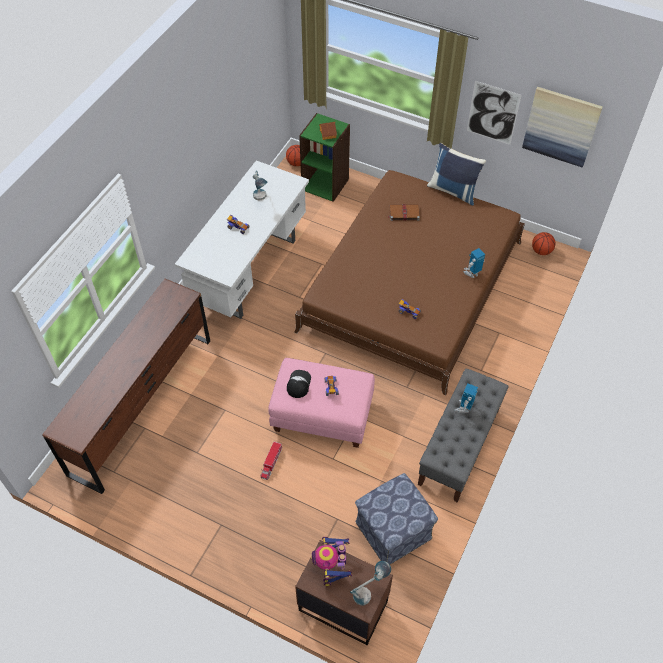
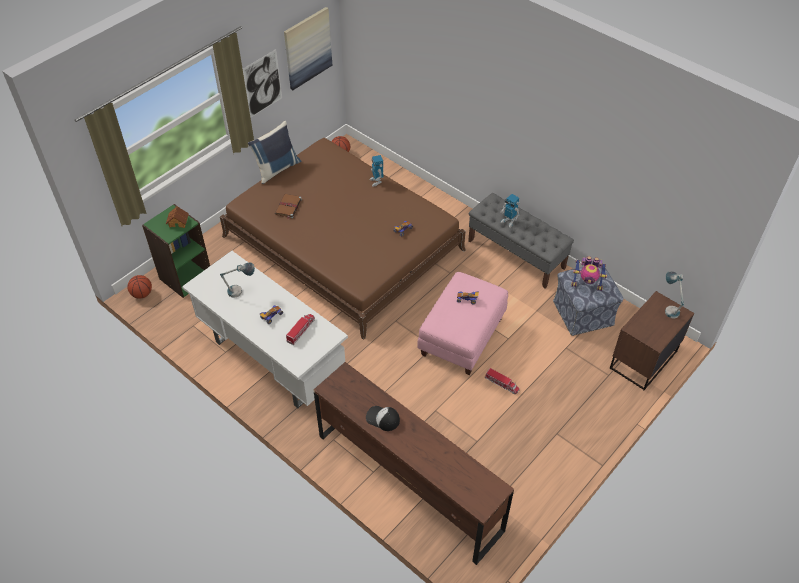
camera: 75 degrees left, 5 degrees down
cap [287,370,311,398] -> cap moved to [366,406,400,431]
toy robot [311,536,352,586] -> toy robot moved to [571,256,607,291]
none -> toy truck [286,314,315,345]

